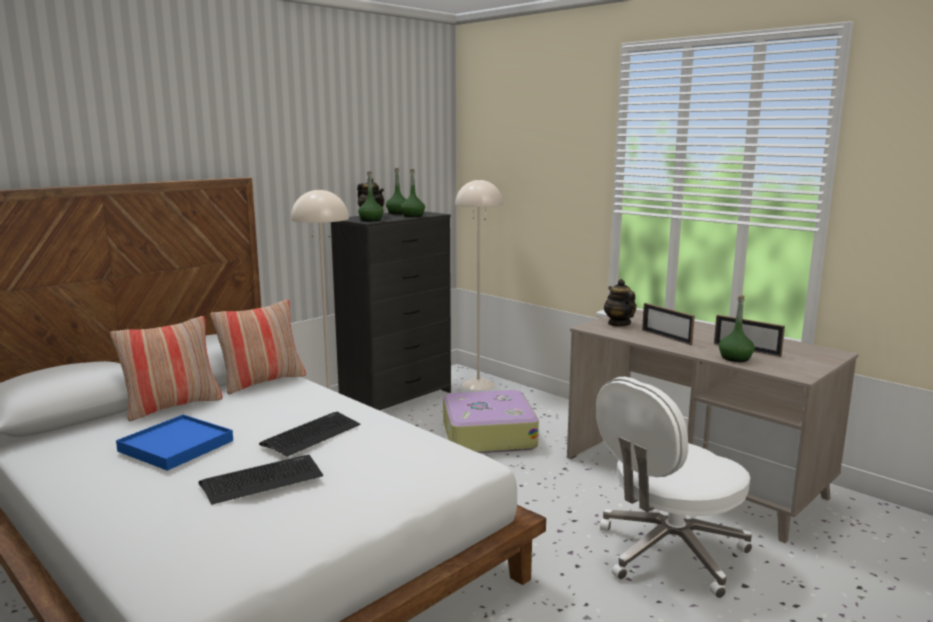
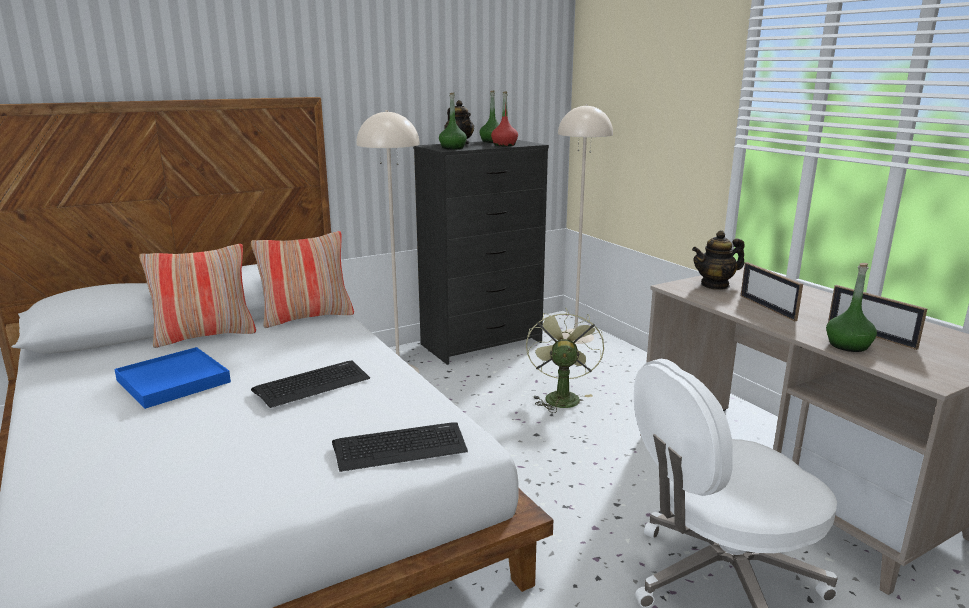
camera: 15 degrees right, 5 degrees up
keyboard [198,455,323,505] -> keyboard moved to [332,422,468,472]
green bottle [401,169,425,217] -> red bottle [491,91,518,146]
suitcase [443,390,539,453] -> green fan [526,307,604,413]
teapot [604,279,636,326] -> teapot turned 105 degrees counterclockwise [692,230,745,290]

